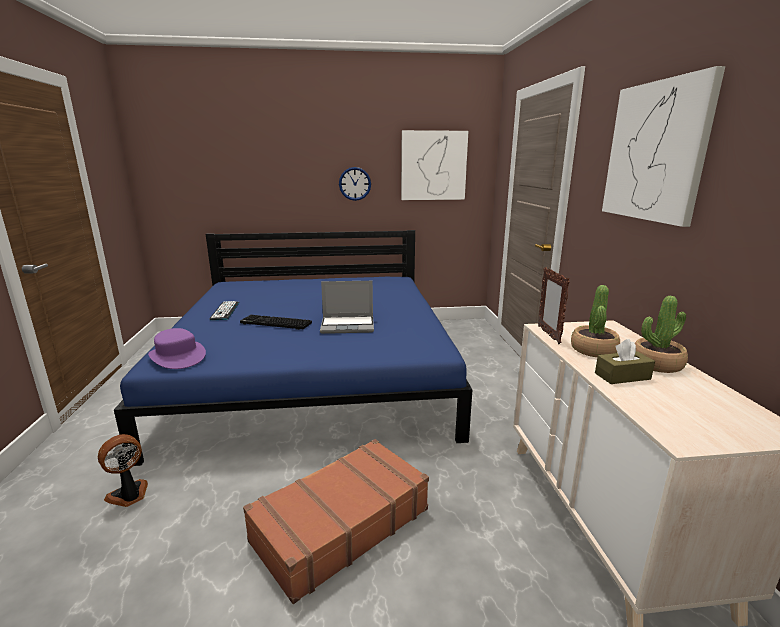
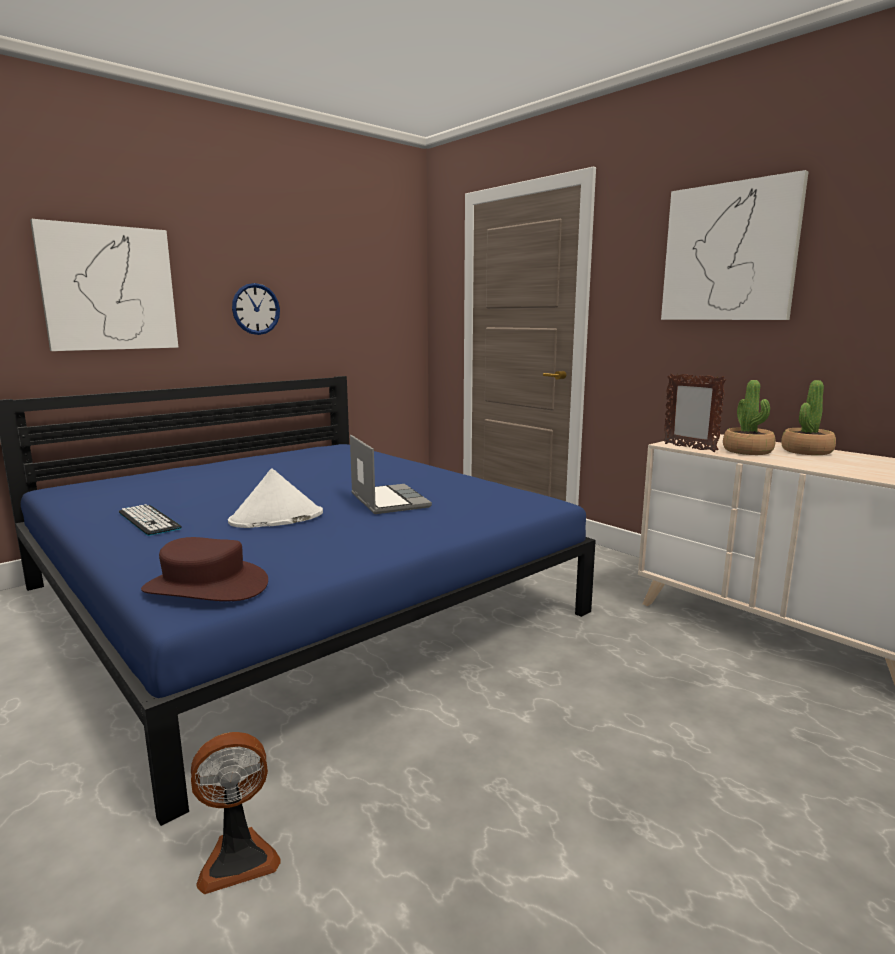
camera: 35 degrees left, 5 degrees down
fan [98,434,148,507] -> fan turned 120 degrees counterclockwise [191,732,281,894]
purple hat [148,328,206,369] -> brown hat [141,537,268,601]
keyboard [240,315,312,330] -> white hat [228,468,323,528]
brown suitcase [243,439,429,604] -> none
laptop [320,281,374,334] -> laptop turned 75 degrees counterclockwise [350,435,432,514]
picture [401,130,468,200] -> picture moved to [30,219,179,351]
brown tissue box [595,339,655,384] -> none

